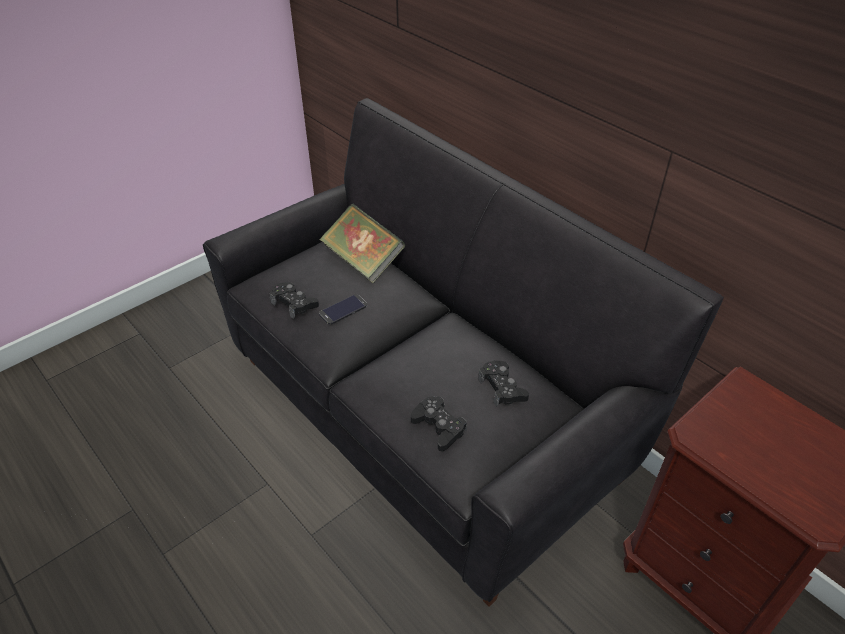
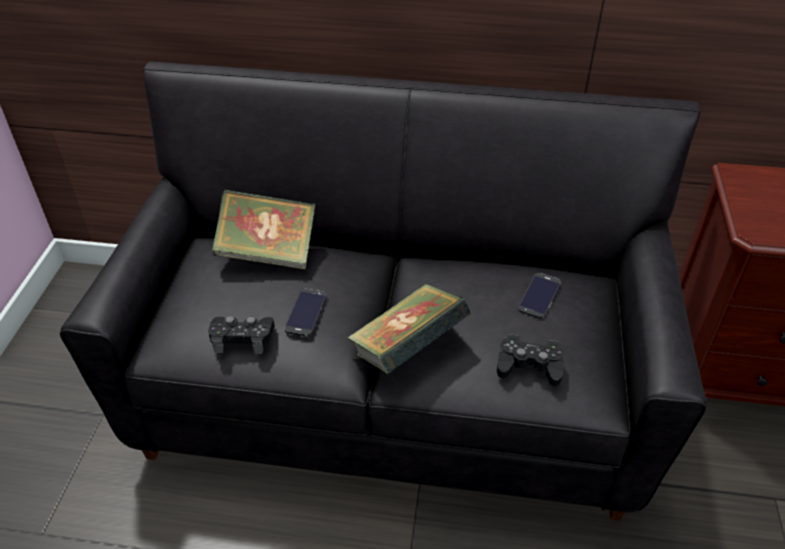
camera: 40 degrees left, 0 degrees up
black game controller [478,360,529,407] -> phone [518,273,561,319]
none -> book [347,284,470,374]

